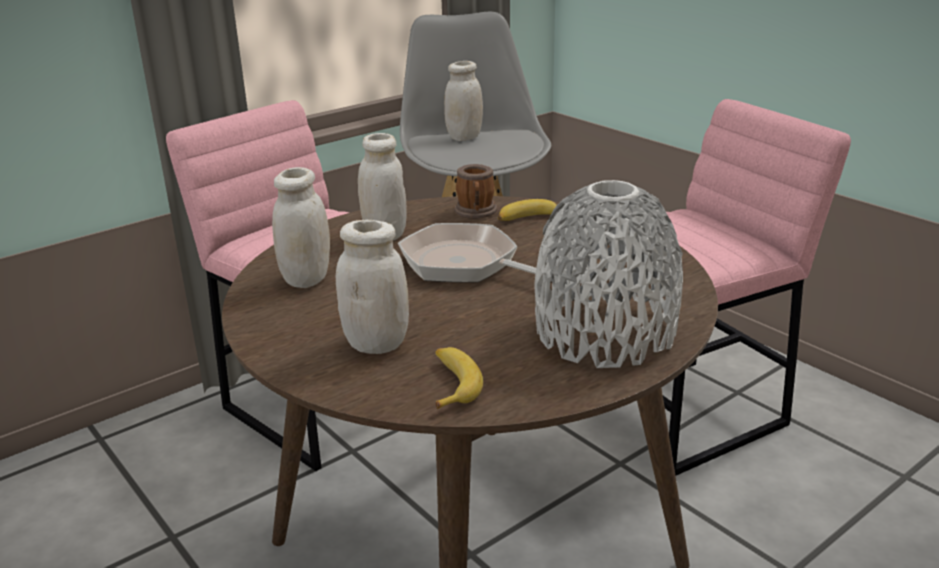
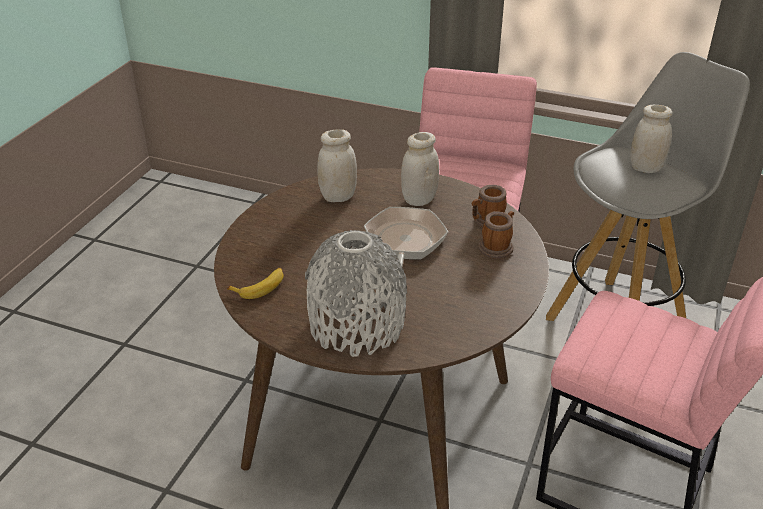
camera: 60 degrees right, 10 degrees up
white jar [336,220,409,354] -> none
banana [498,199,557,221] -> mug [478,211,514,259]

